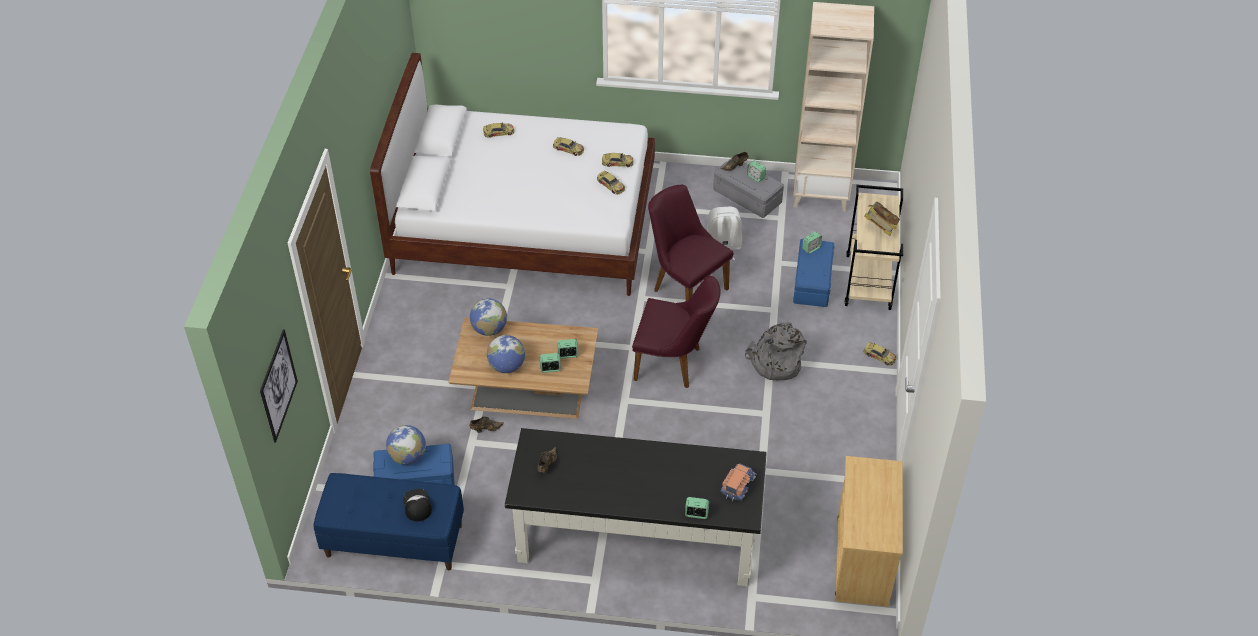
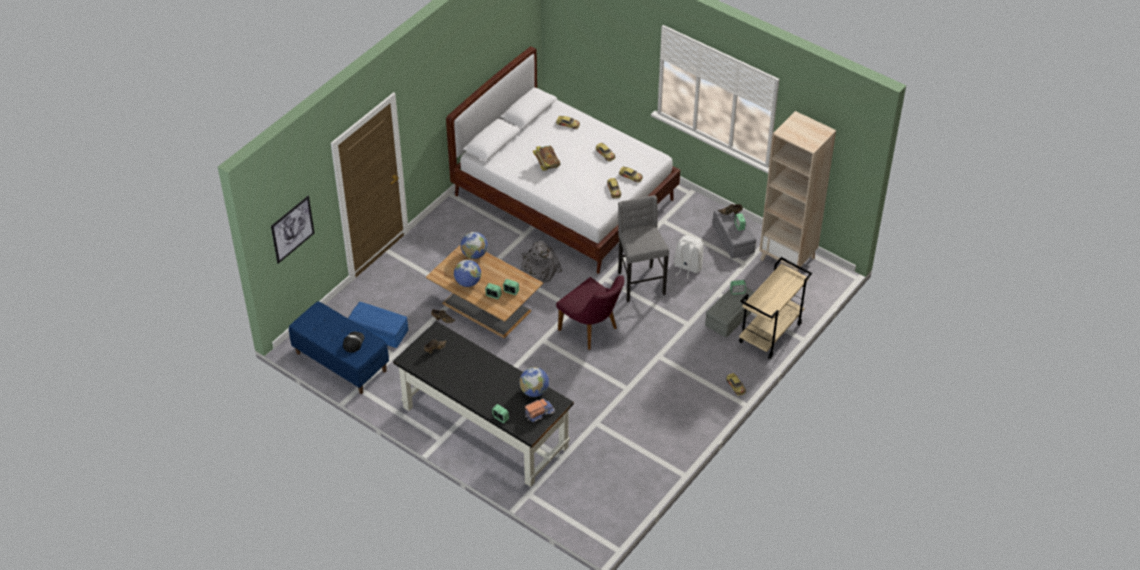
camera: 30 degrees right, 0 degrees up
globe [386,425,426,465] -> globe moved to [519,367,549,397]
purple chair [648,185,733,301] -> grey stool [618,195,669,302]
grey backpack [745,322,807,380] -> grey backpack moved to [521,241,562,283]
blue storage box [793,239,835,307] -> grey storage box [705,287,754,338]
beige dresser [835,456,903,607] -> none
book [864,201,900,236] -> book moved to [533,145,561,171]

